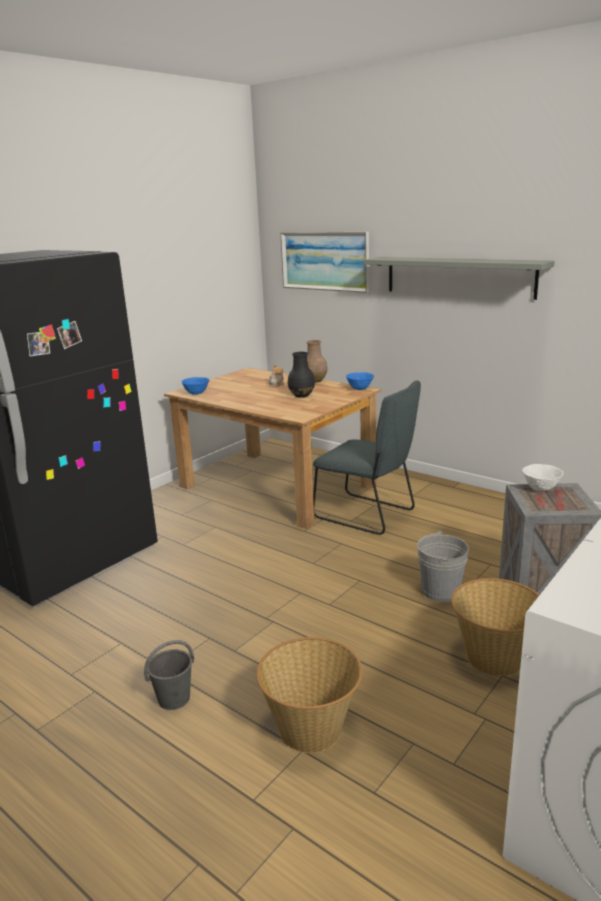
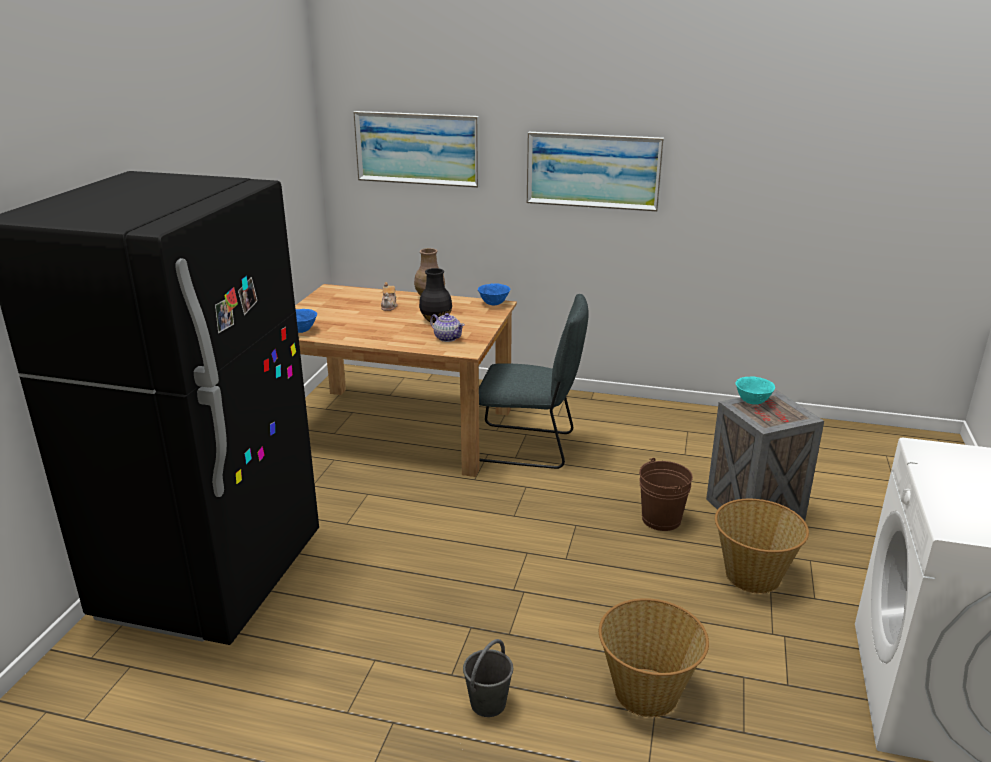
camera: 25 degrees left, 5 degrees up
grey shelf [364,257,555,300] -> picture [526,132,664,211]
grey bucket [417,531,469,602] -> brown bucket [639,458,693,531]
white bowl [522,464,564,491] -> turquoise bowl [735,377,775,405]
none -> teapot [430,313,465,342]

